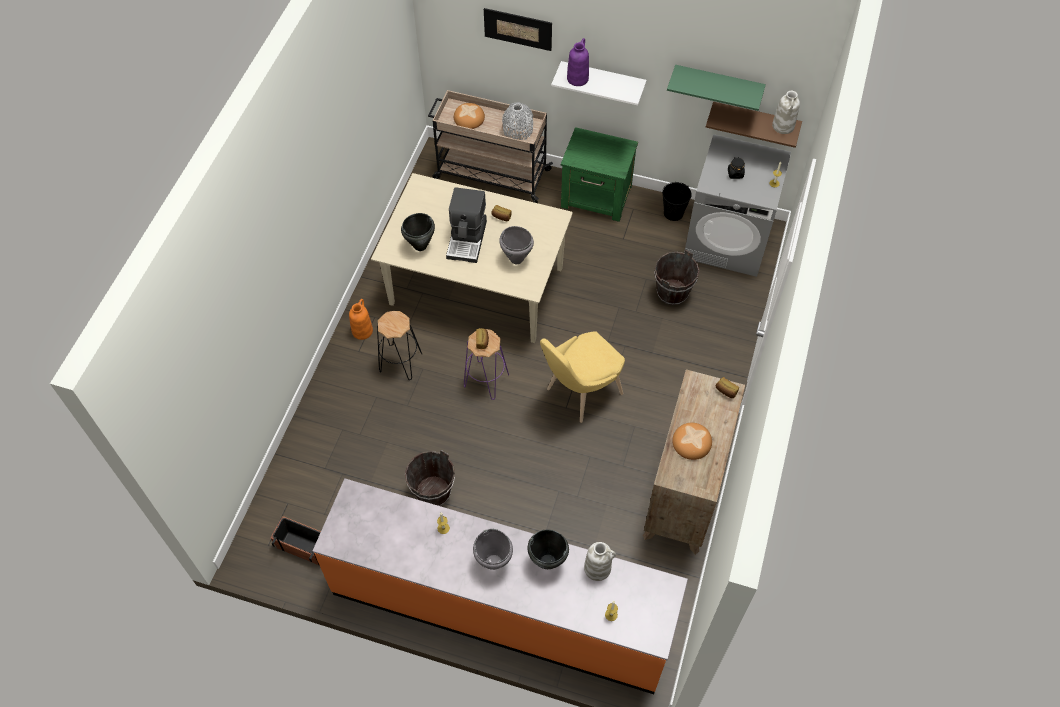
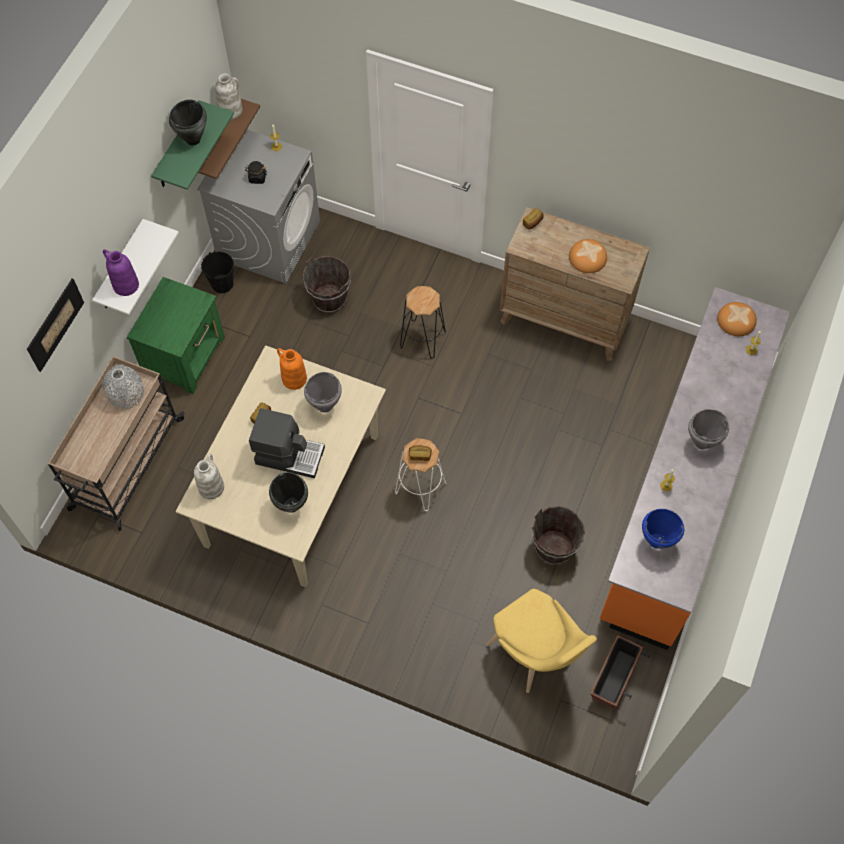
camera: 85 degrees left, 5 degrees up
orange vase [349,299,373,340] -> orange vase moved to [277,348,307,390]
black stool [377,311,422,380] -> black stool moved to [400,286,446,359]
bread [454,103,485,129] -> bread moved to [717,302,757,336]
purple stool [464,329,509,400] -> white stool [395,438,446,511]
black cooking pot [527,530,569,569] -> black cooking pot moved to [169,100,207,145]
yellow chair [540,332,625,423] -> yellow chair moved to [486,589,597,693]
white vase [584,542,616,581] -> white vase moved to [194,454,224,499]
none -> blue cooking pot [642,509,684,549]

